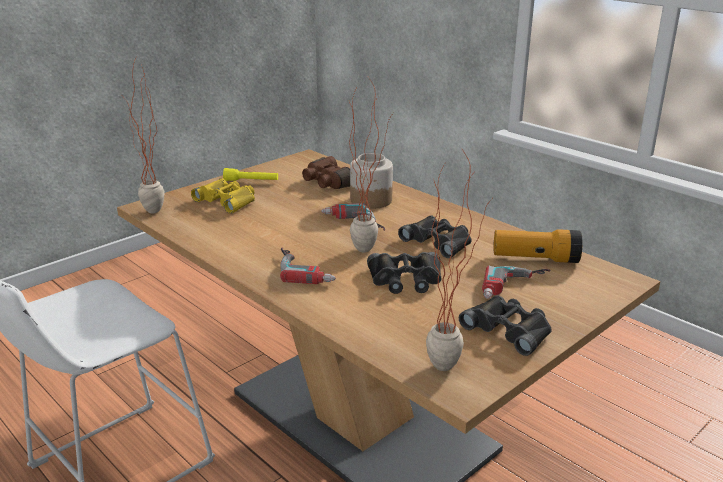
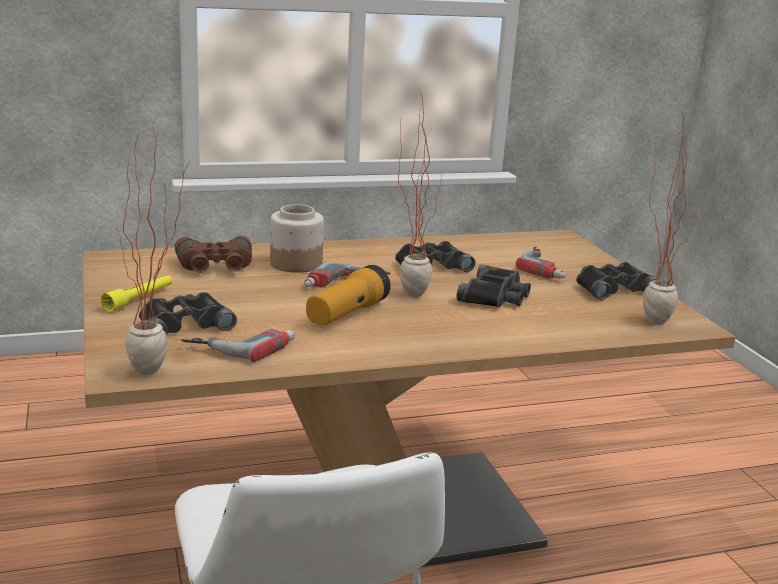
camera: 65 degrees left, 5 degrees down
yellow binoculars [191,178,255,213] -> black binoculars [139,292,237,335]
power drill [280,247,336,284] -> power drill moved to [181,329,296,363]
flashlight [493,230,582,263] -> flashlight moved to [306,265,391,325]

